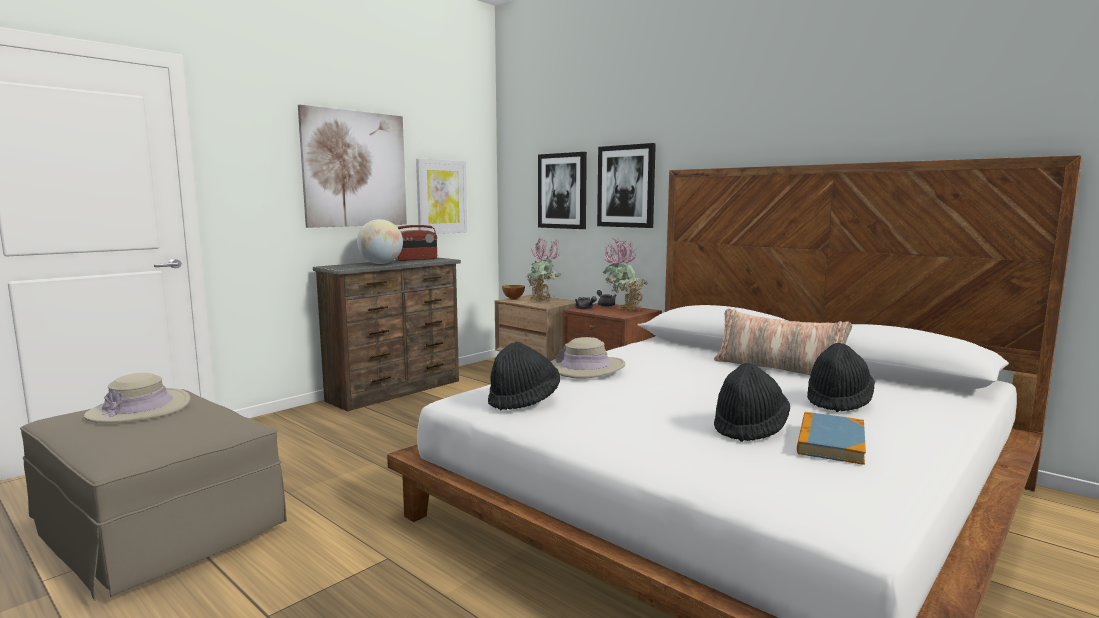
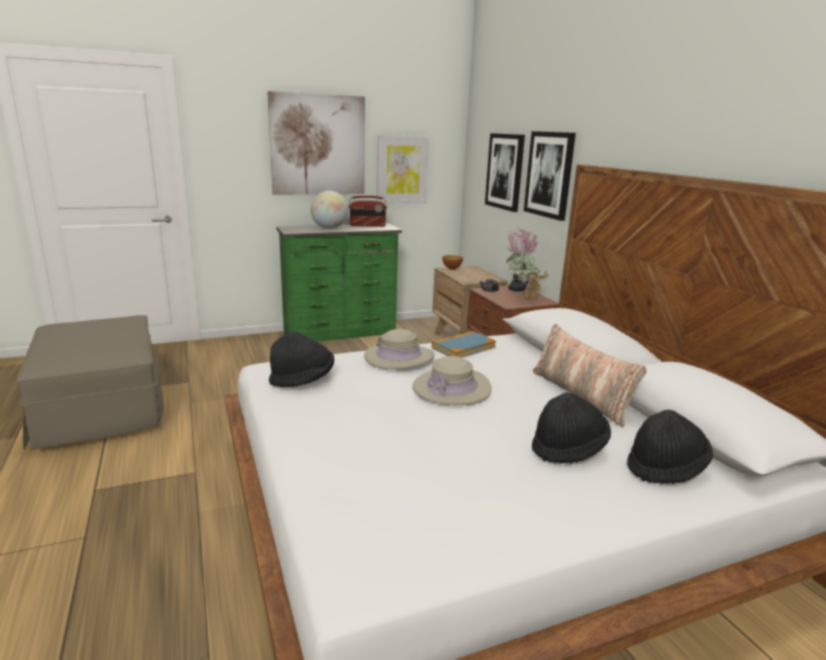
camera: 25 degrees right, 10 degrees up
beige hat [84,373,190,423] -> beige hat moved to [412,356,491,405]
brown dresser [313,258,461,411] -> green dresser [276,223,402,342]
potted plant [525,237,561,302] -> none
black hat [714,363,790,442] -> black hat moved to [627,410,713,484]
book [797,412,866,465] -> book moved to [432,331,496,358]

